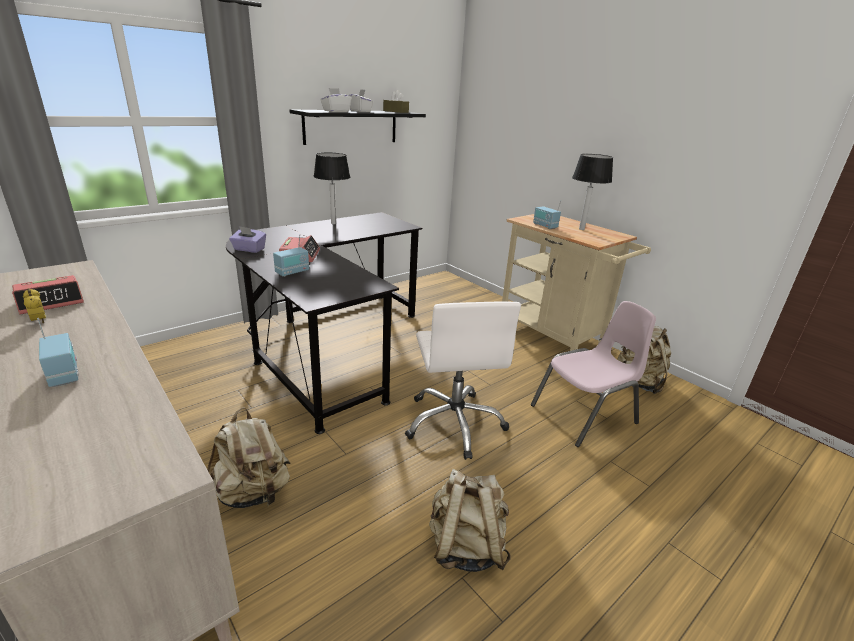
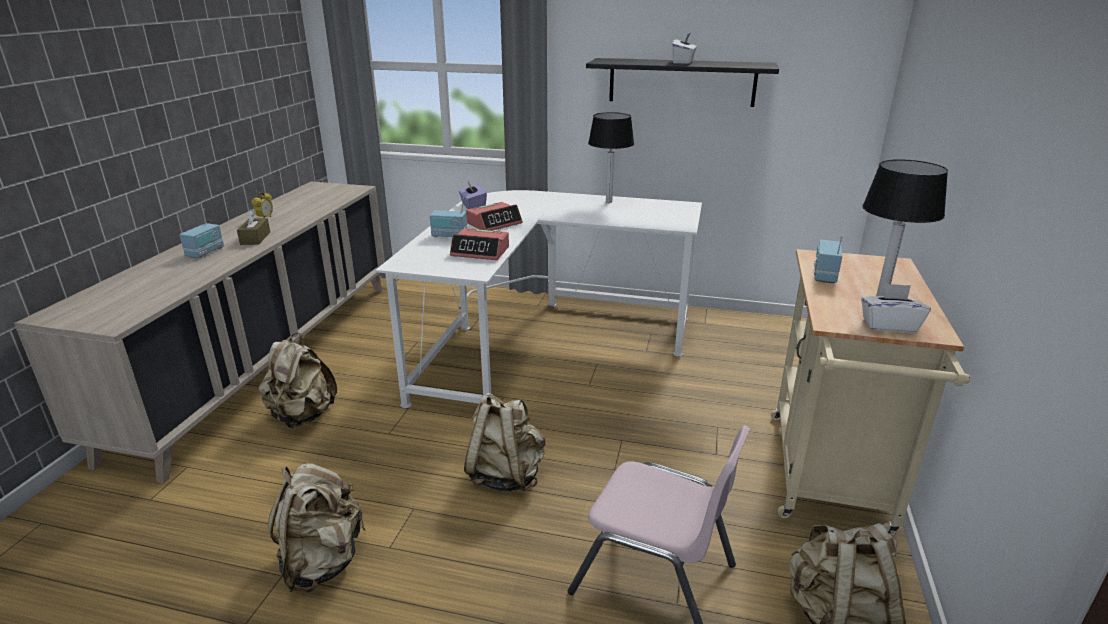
camera: 55 degrees right, 0 degrees up
alarm clock [12,275,84,314] -> alarm clock moved to [450,228,509,260]
black desk [226,212,422,434] -> white desk [375,190,702,408]
white tissue box [320,88,351,112] -> white tissue box moved to [861,283,931,333]
brown tissue box [383,90,409,113] -> brown tissue box moved to [237,209,270,245]
white office chair [405,302,521,460] -> beige backpack [464,393,545,491]

